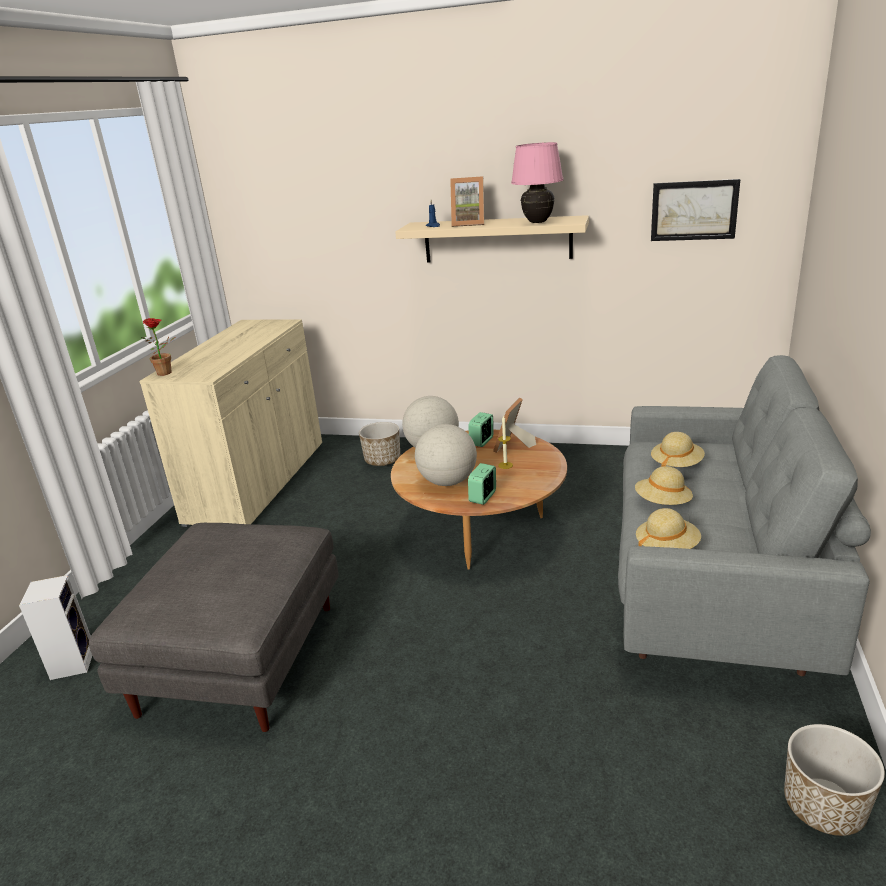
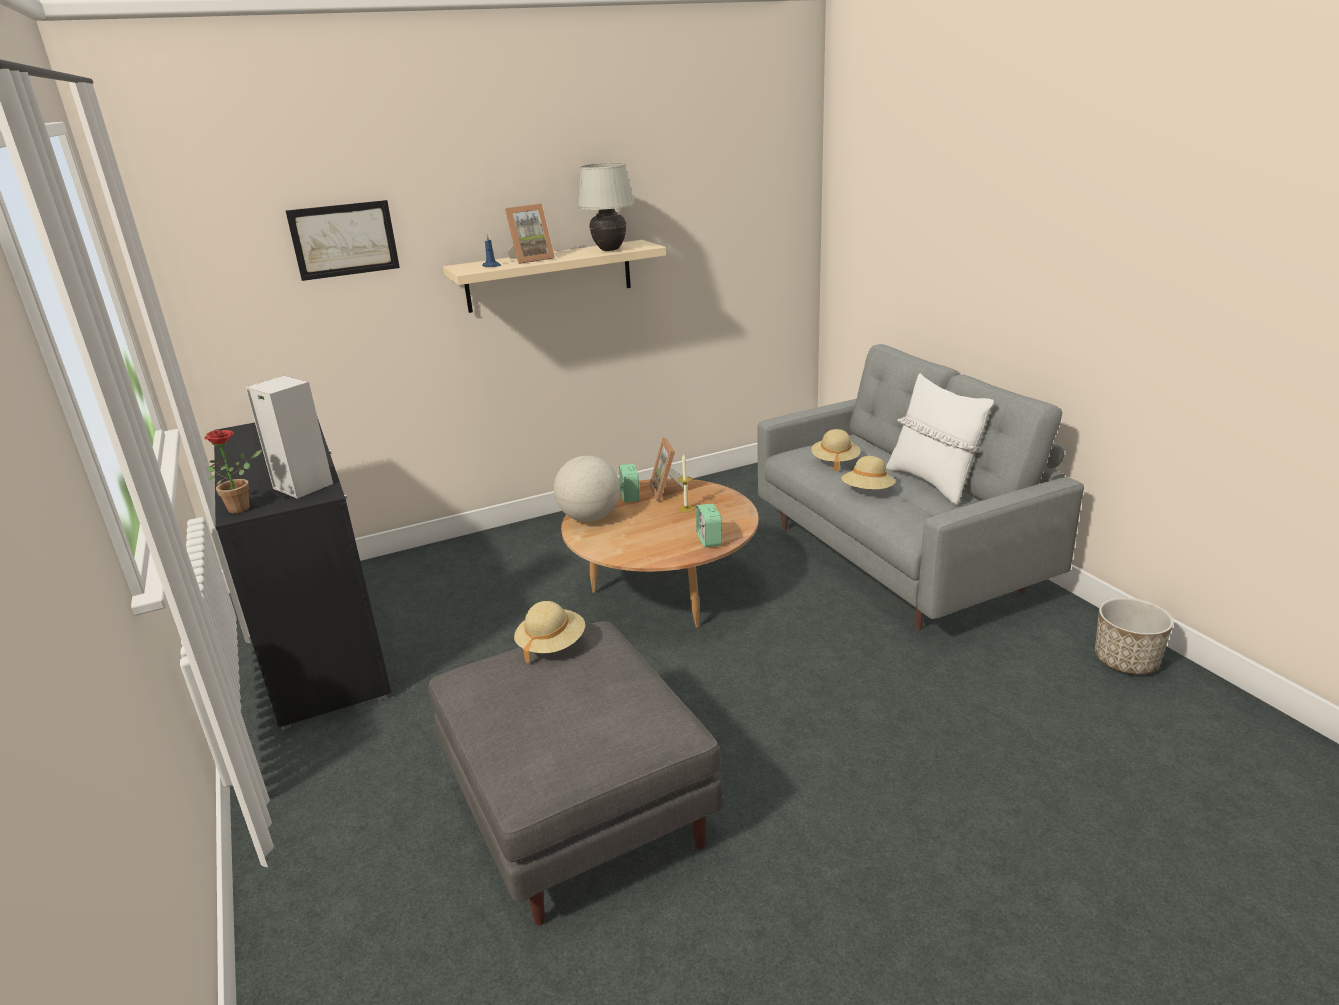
camera: 40 degrees left, 0 degrees up
speaker [19,575,92,680] -> speaker moved to [245,375,333,499]
beige cabinet [140,319,322,527] -> black cabinet [214,417,391,730]
planter [359,422,400,466] -> none
globe [415,424,477,486] -> none
pink table lamp [511,142,564,223] -> white table lamp [578,163,635,251]
beige hat [636,508,701,549] -> beige hat moved to [514,601,585,663]
picture [651,179,740,241] -> picture moved to [286,200,400,281]
none -> white pillow [886,373,994,505]

